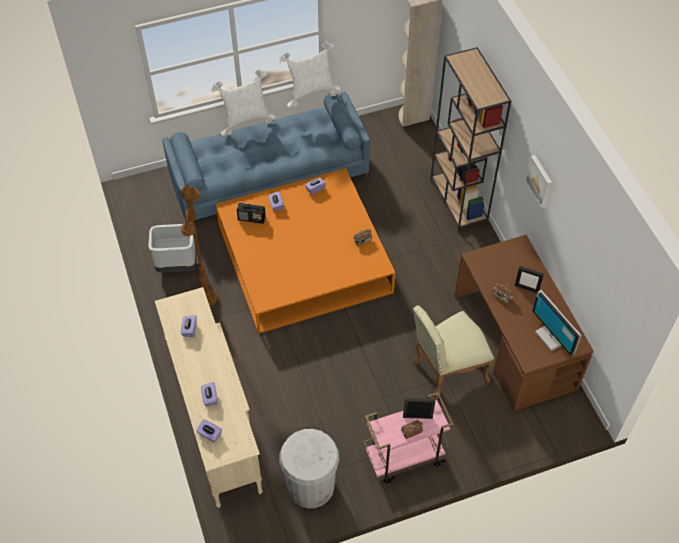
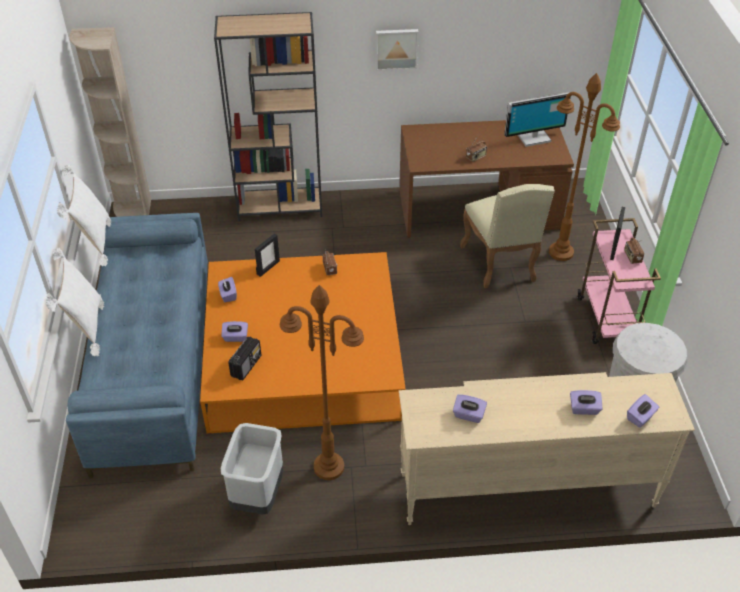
camera: 75 degrees left, 10 degrees down
picture frame [515,266,544,293] -> picture frame moved to [255,233,280,277]
none -> brown floor lamp [549,73,620,261]

